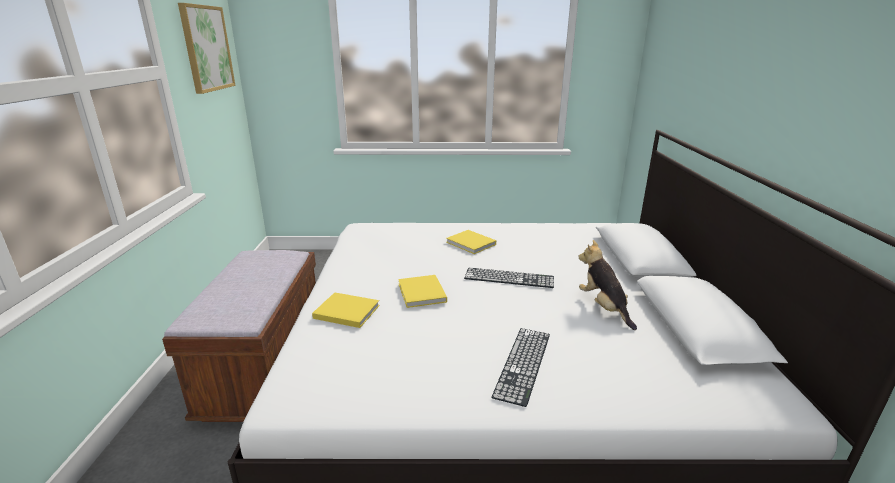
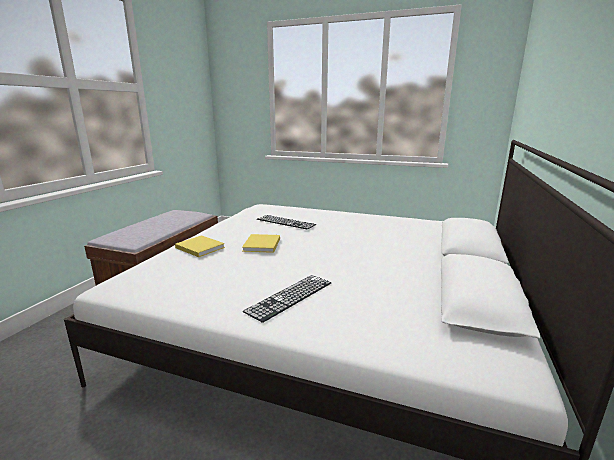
camera: 20 degrees right, 5 degrees down
picture [178,3,236,94] -> none
yellow book [446,230,496,254] -> none
keyboard [464,268,554,288] -> keyboard moved to [257,215,316,230]
plush toy [578,240,637,330] -> none

